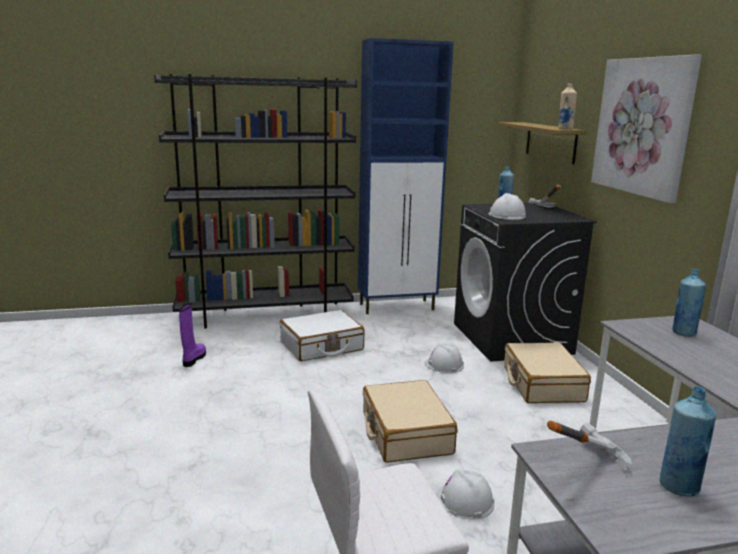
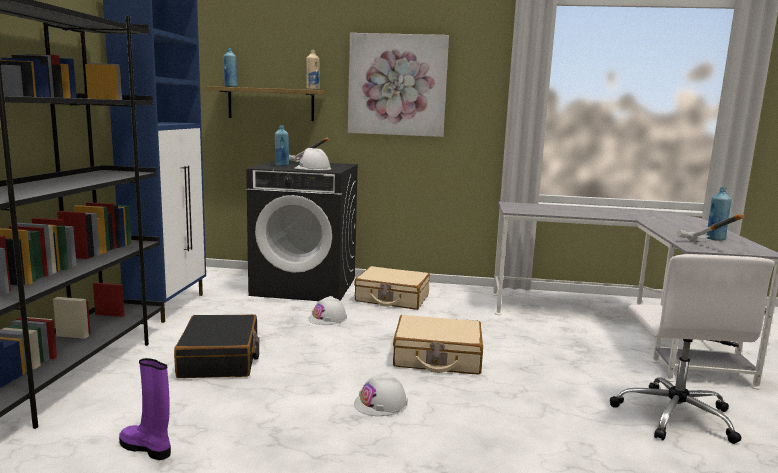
camera: 70 degrees left, 5 degrees down
white suitcase [280,310,364,361] -> black suitcase [174,314,259,378]
white hard hat [436,469,494,519] -> white hard hat moved to [354,372,408,416]
blue bottle [672,269,706,337] -> blue bottle moved to [223,48,237,87]

